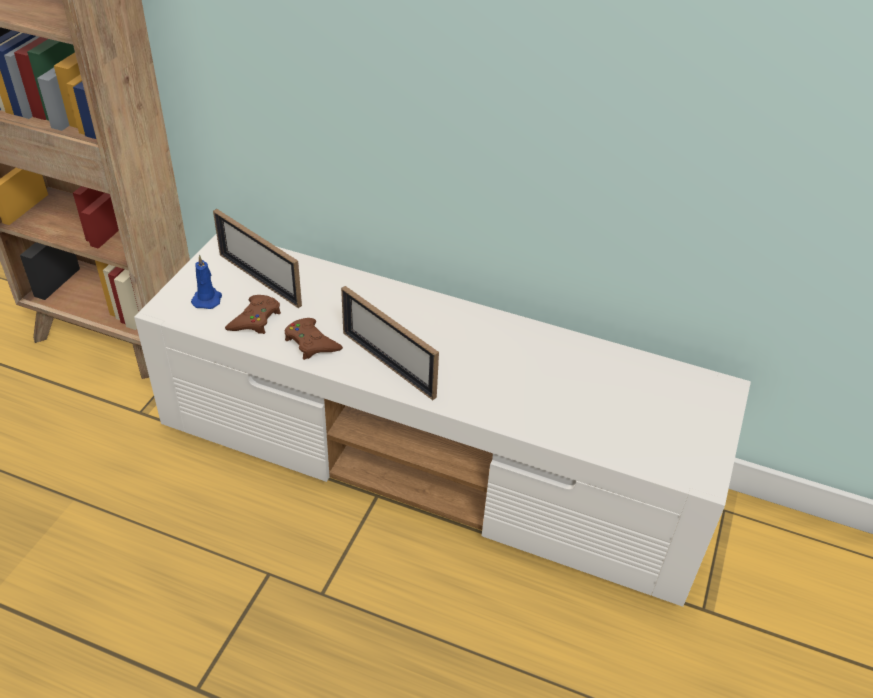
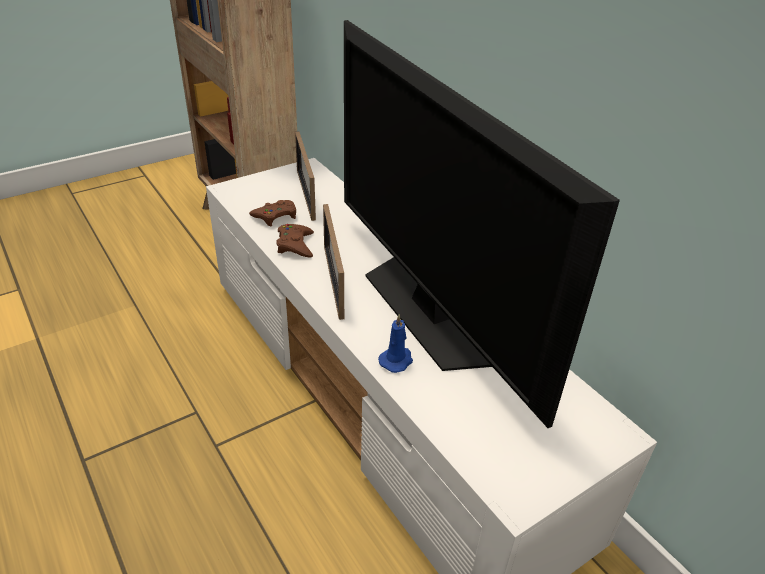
camera: 35 degrees right, 5 degrees down
blue candle [191,255,222,309] -> blue candle moved to [378,314,413,373]
none -> television [344,20,620,428]

